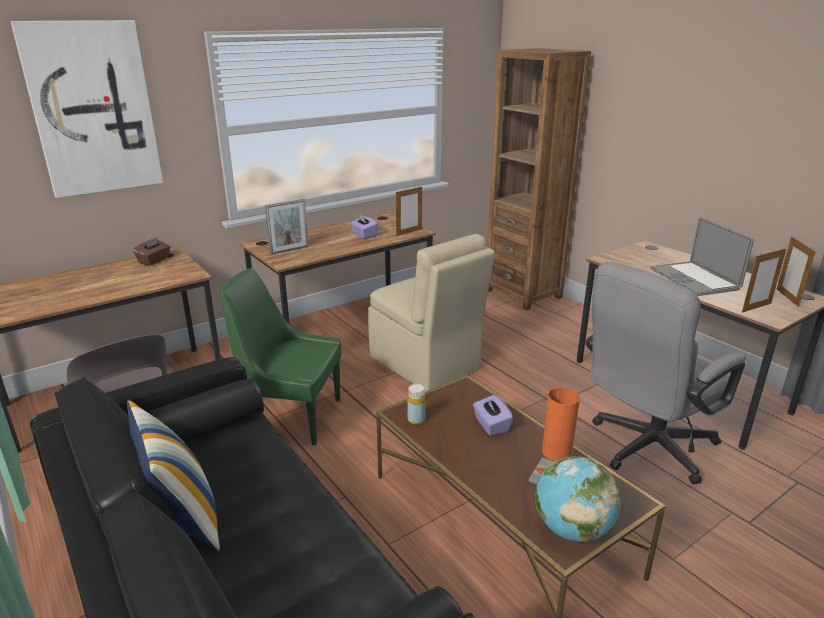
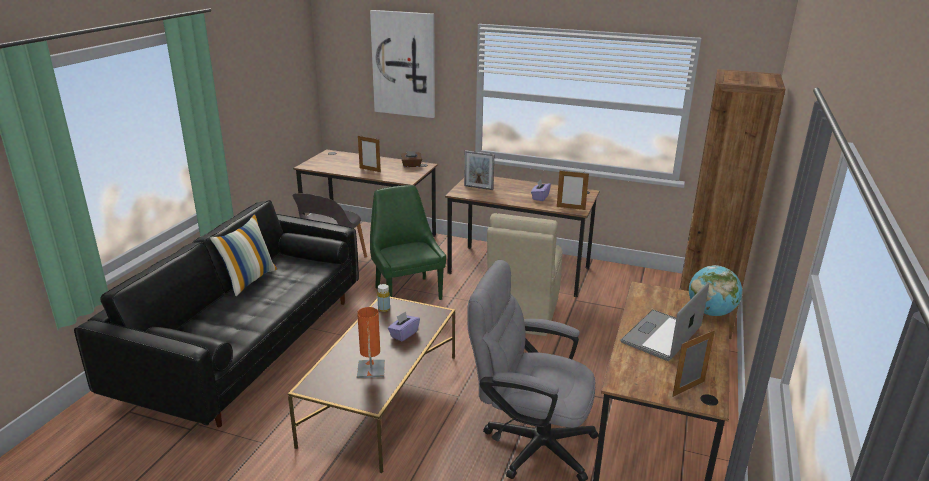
camera: 55 degrees right, 0 degrees up
globe [535,456,621,542] -> globe moved to [689,265,742,316]
picture frame [742,249,786,313] -> picture frame moved to [358,135,381,172]

